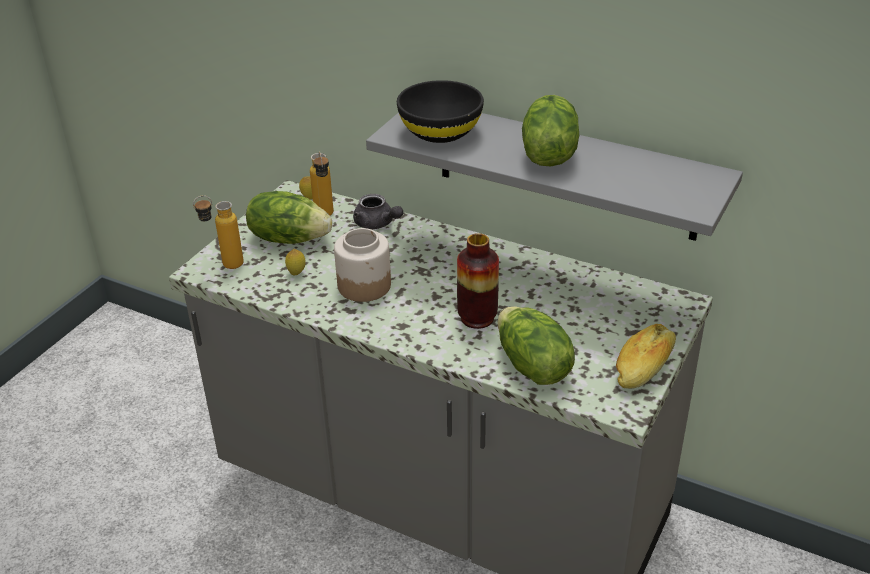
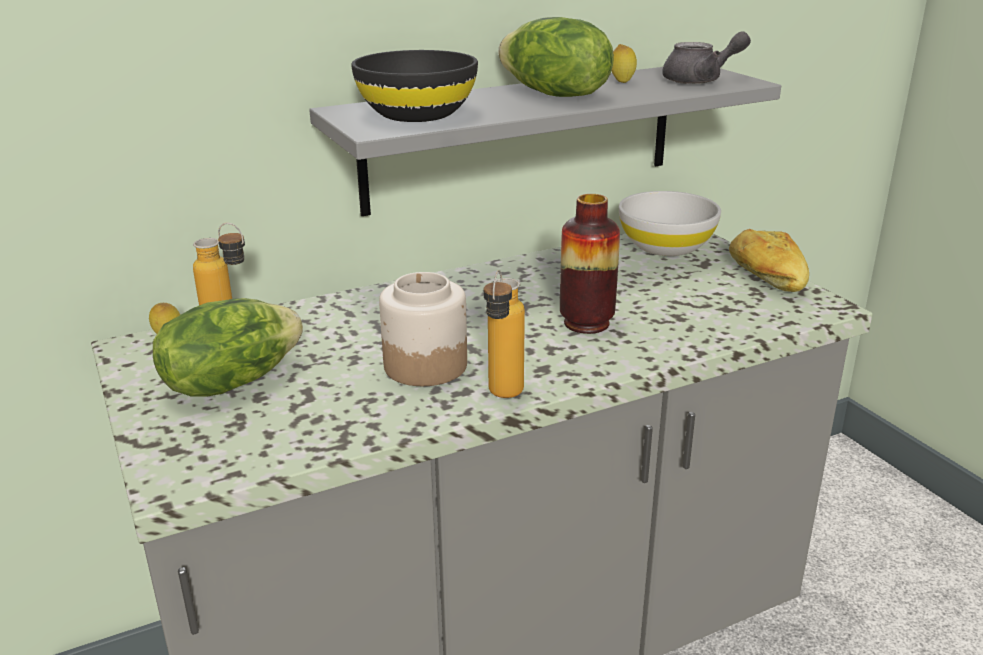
camera: 55 degrees left, 10 degrees down
bottle [193,195,244,269] -> bottle moved to [484,270,525,398]
lemon [285,249,306,275] -> lemon moved to [611,44,637,83]
grey teapot [353,194,404,229] -> grey teapot moved to [662,31,751,84]
lettuce [498,306,575,385] -> none
none -> white bowl [619,191,721,256]

